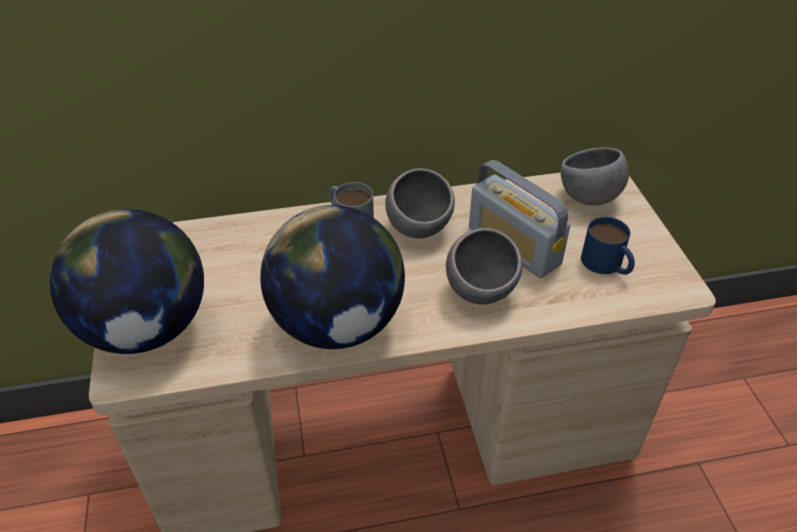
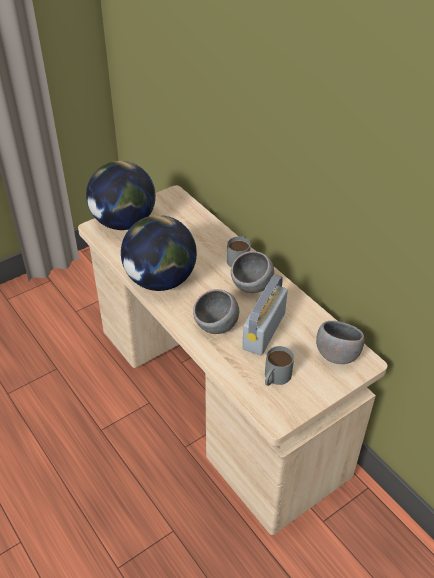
camera: 65 degrees right, 0 degrees up
blue mug [581,217,635,275] -> grey mug [265,346,294,386]

